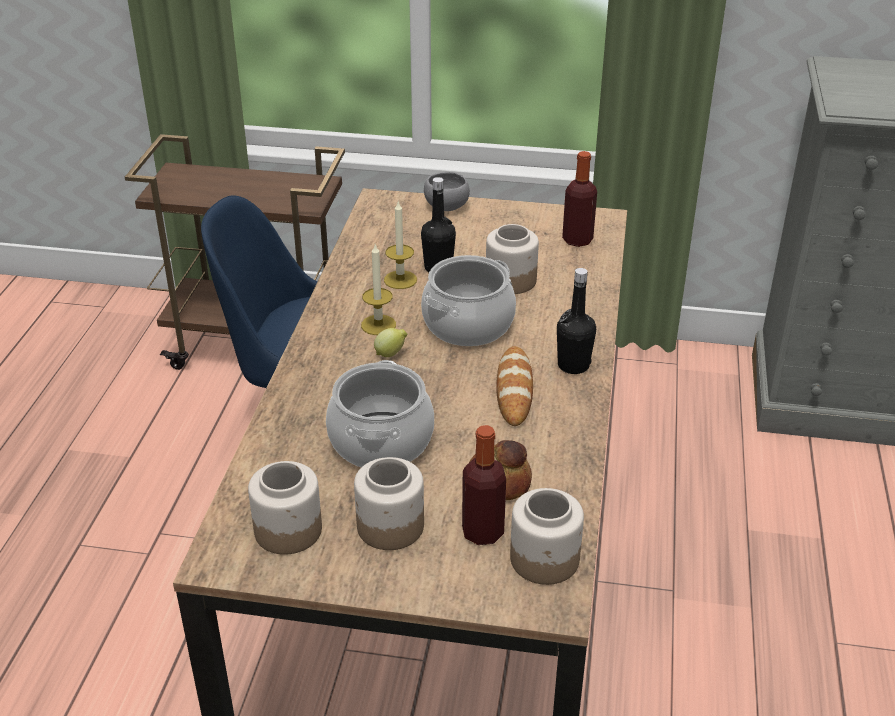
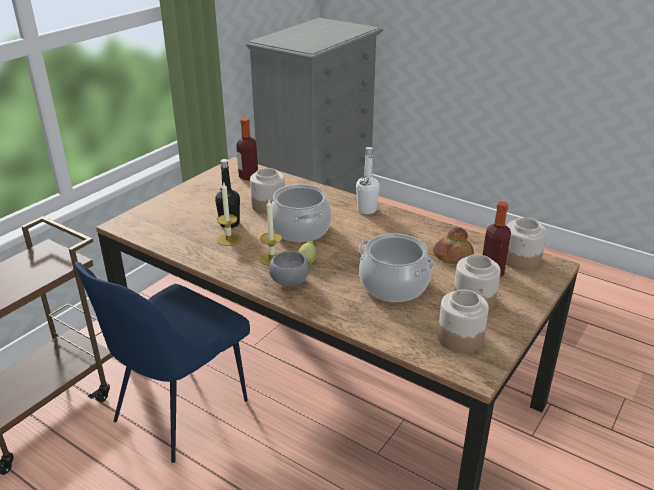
camera: 65 degrees left, 5 degrees down
grey bowl [424,172,470,211] -> grey bowl moved to [269,251,309,286]
bread [496,346,533,426] -> none
black bottle [557,268,596,374] -> white bottle [356,147,380,214]

